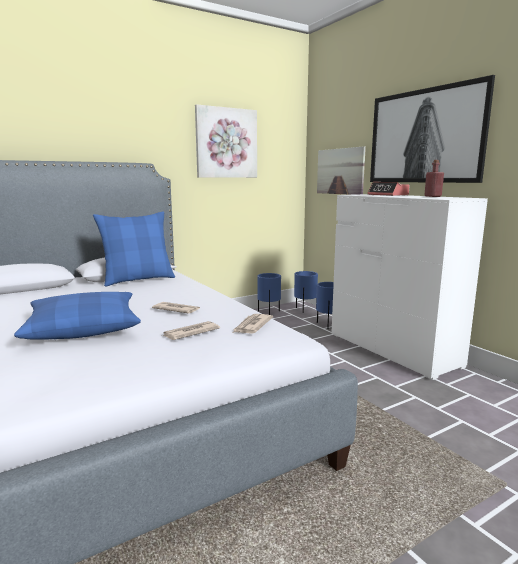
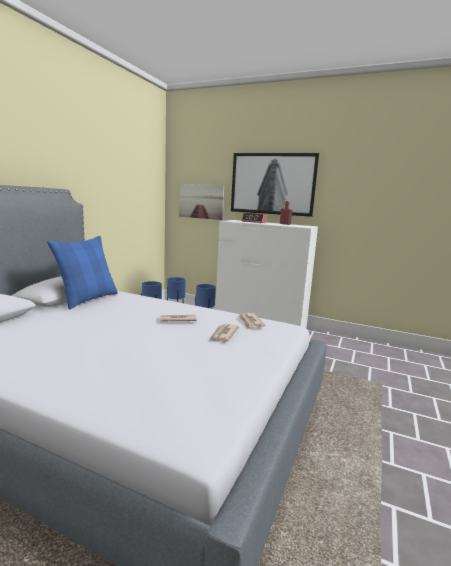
camera: 35 degrees left, 0 degrees up
blue pillow [14,292,141,340] -> none
picture [195,104,257,178] -> none

